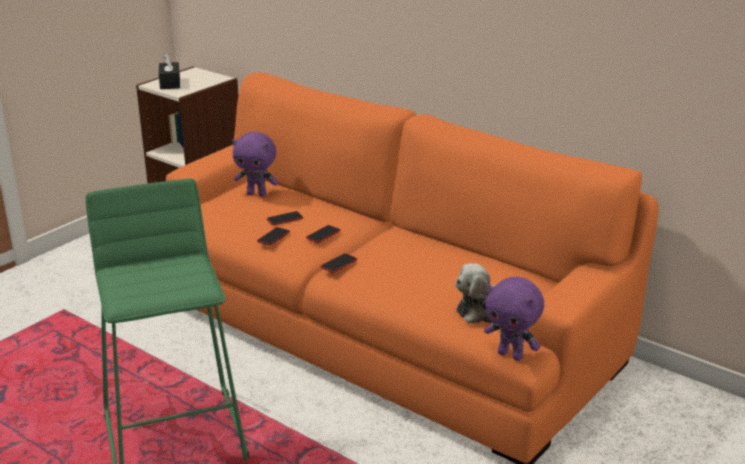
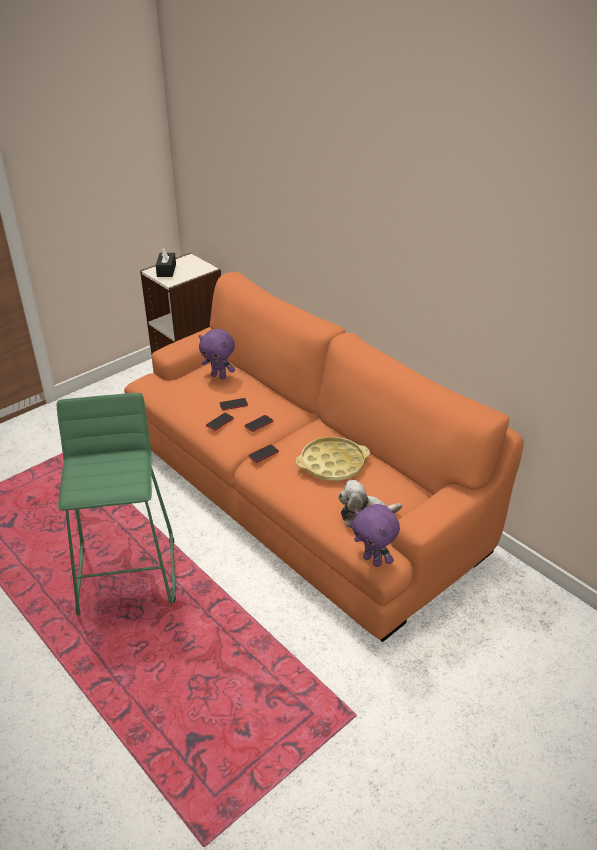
camera: 10 degrees right, 10 degrees up
none -> yellow tray [296,437,370,481]

